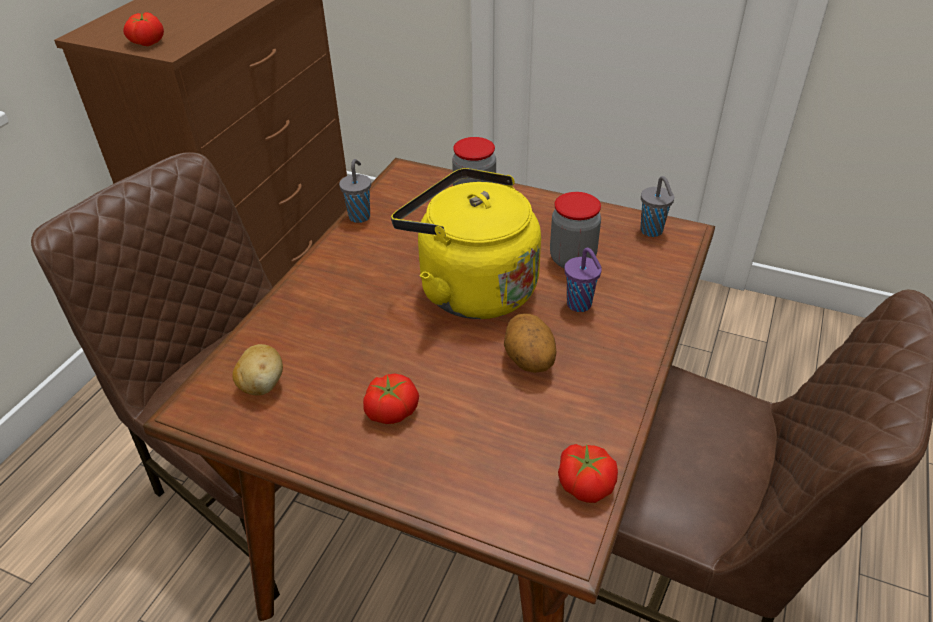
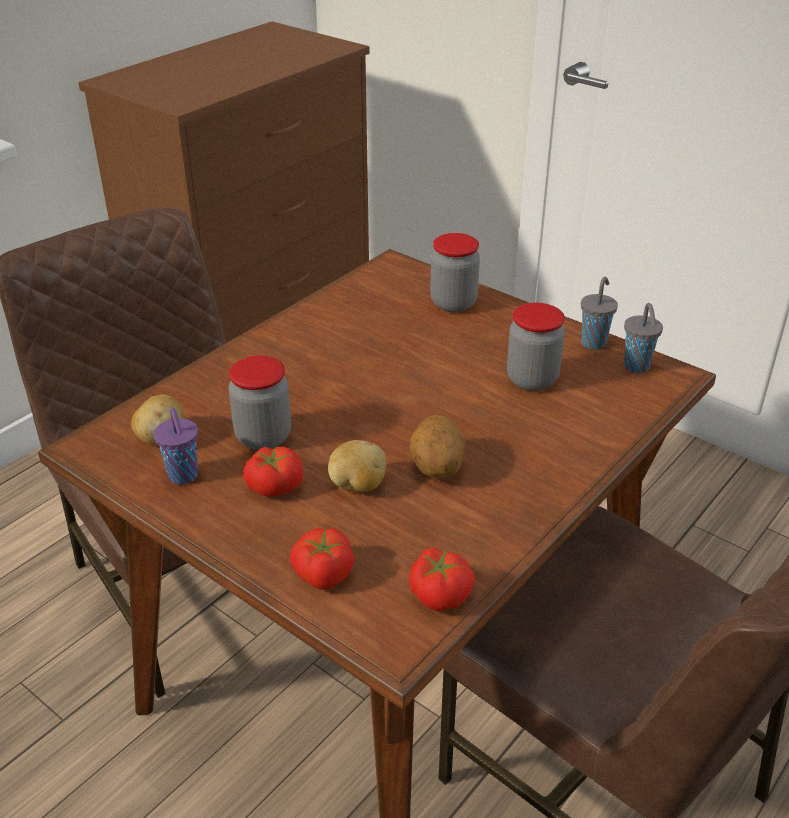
camera: 15 degrees right, 5 degrees down
tomato [123,12,164,46] -> tomato moved to [290,528,354,590]
grey cup [339,159,371,223] -> grey cup moved to [581,277,618,350]
yellow kettle [391,168,541,319] -> none
purple cup [564,248,602,312] -> purple cup moved to [154,408,198,485]
none -> jar [228,356,291,450]
none -> potato [328,440,386,492]

